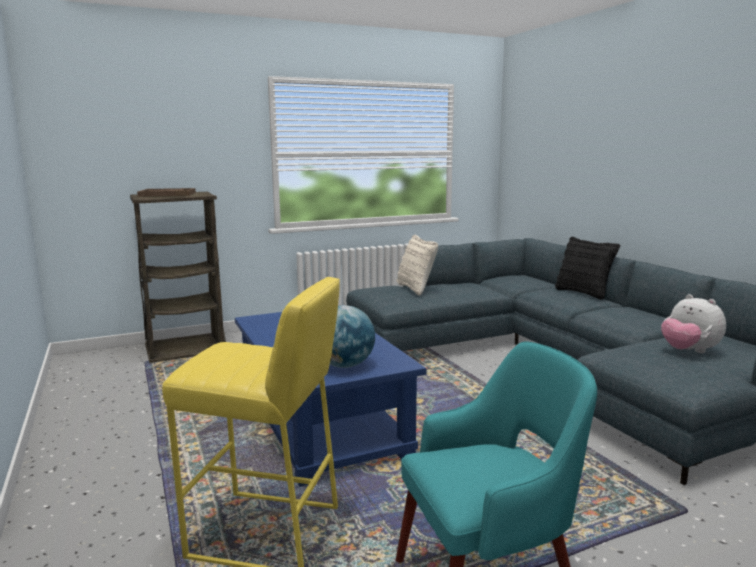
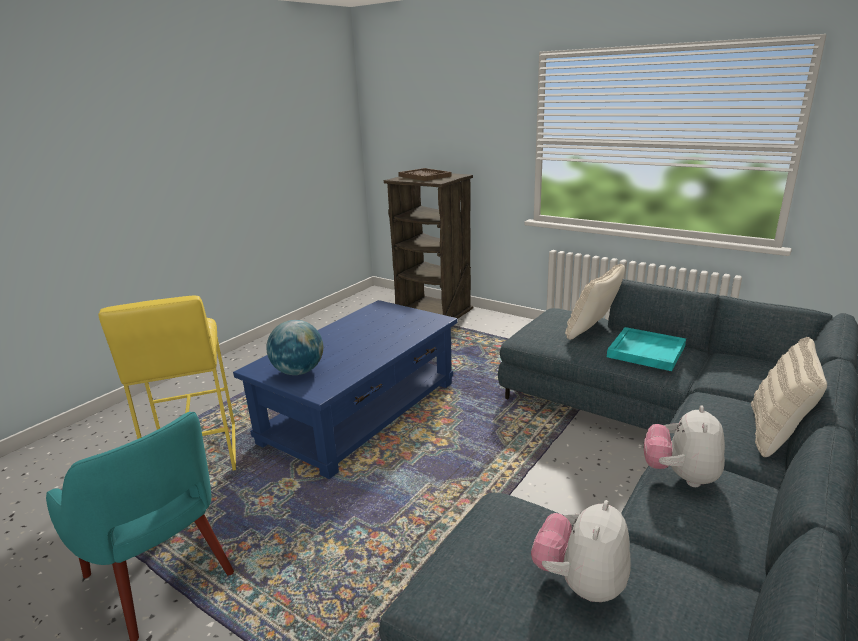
camera: 60 degrees right, 10 degrees up
black pillow [555,237,621,300] -> beige pillow [751,337,827,457]
none -> turquoise tray [607,327,686,371]
none -> plush toy [644,405,725,487]

